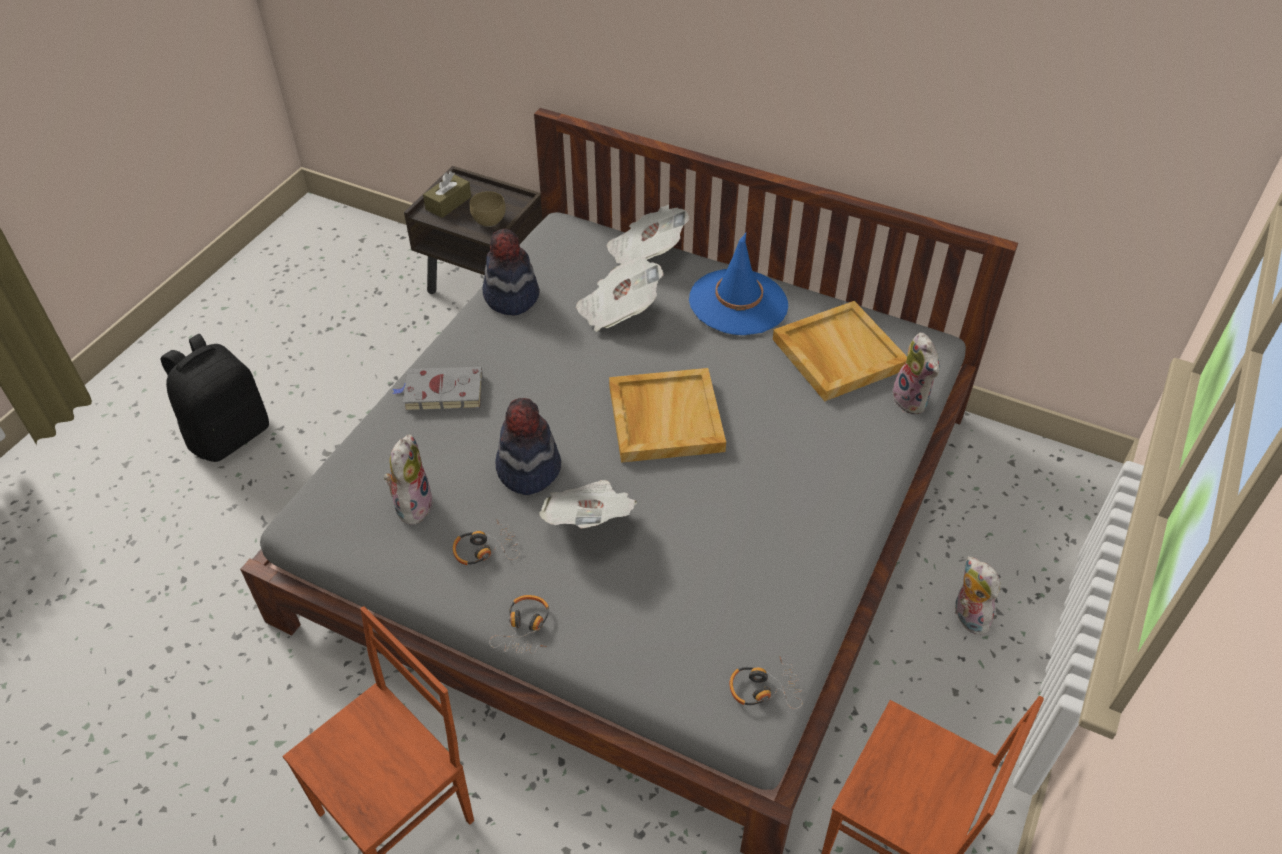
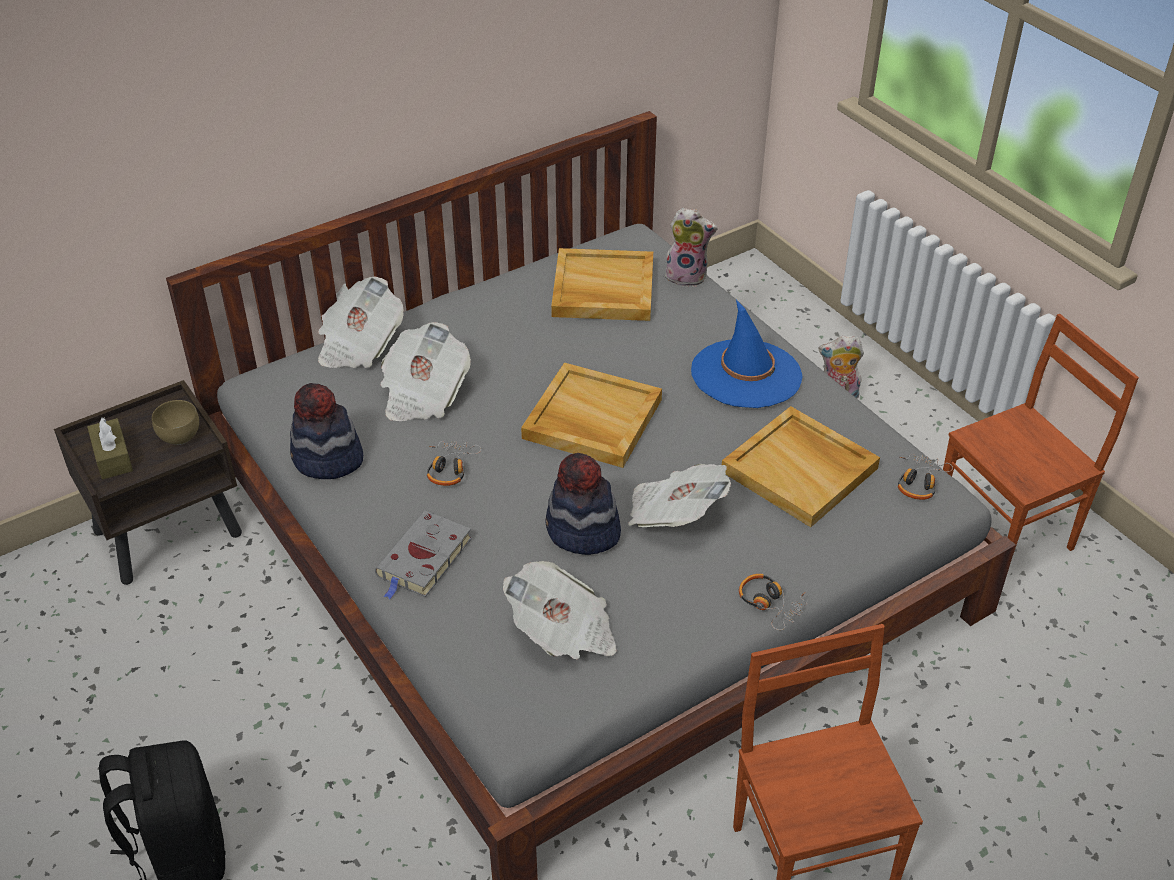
camera: 60 degrees left, 5 degrees down
plush toy [384,434,433,525] -> newspaper [503,561,617,660]
headphones [453,519,520,565] -> headphones moved to [427,441,481,486]
blue hat [689,233,788,335] -> blue hat moved to [691,300,803,408]
none -> beige tray [722,406,880,527]

